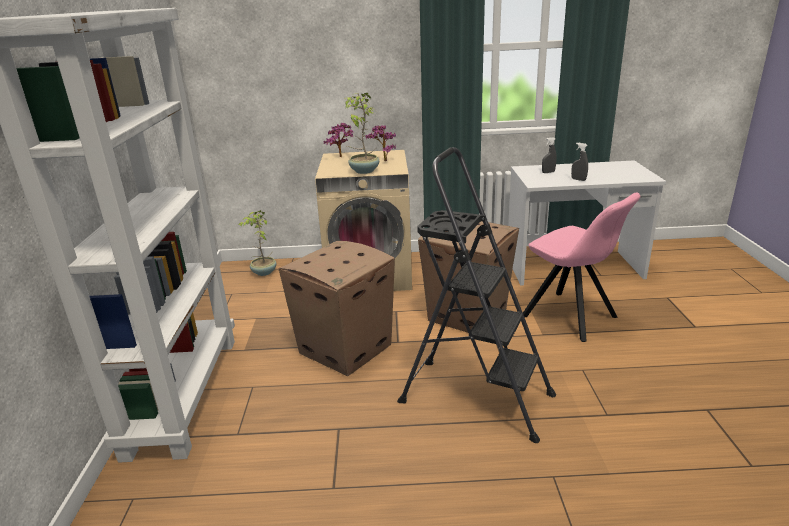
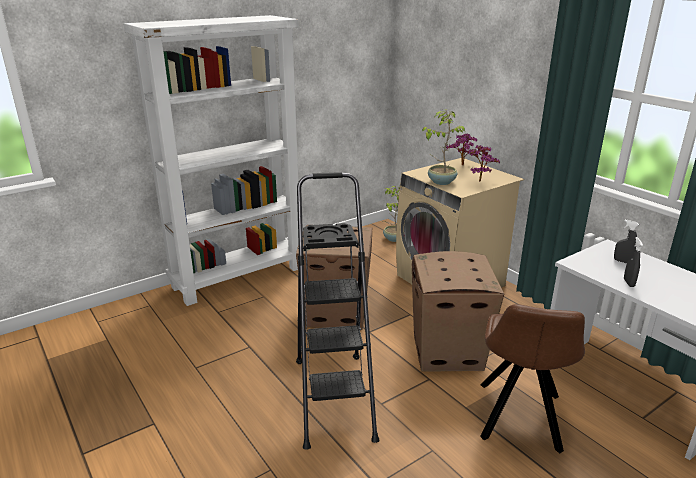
camera: 55 degrees right, 0 degrees up
pink chair [523,192,640,342] -> brown chair [480,304,585,453]

